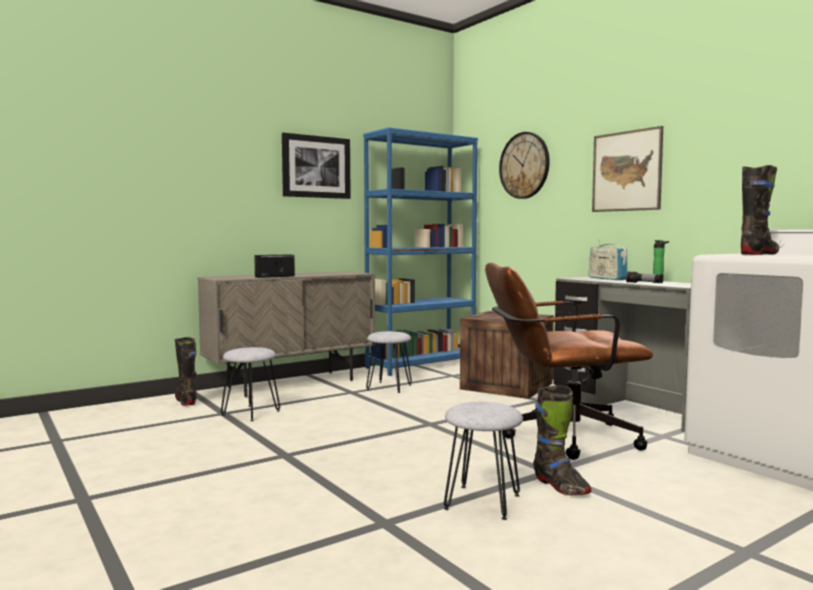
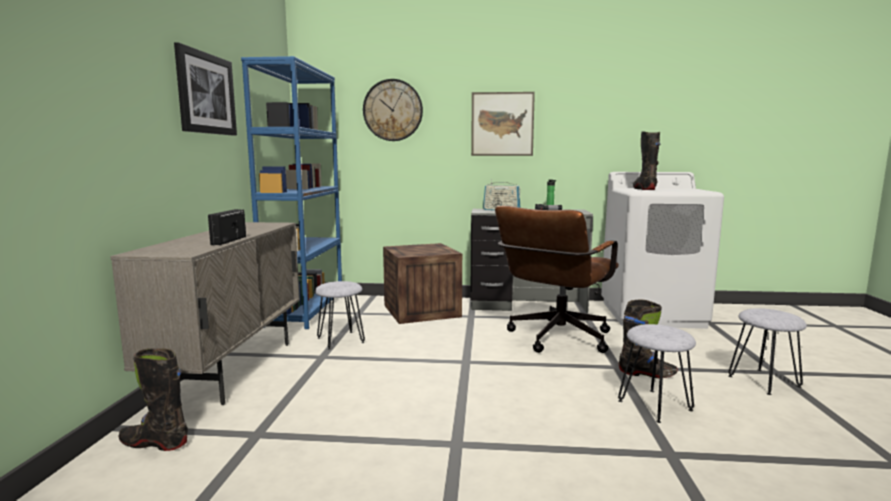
camera: 50 degrees left, 5 degrees up
grey stool [221,347,280,421] -> grey stool moved to [728,308,807,395]

